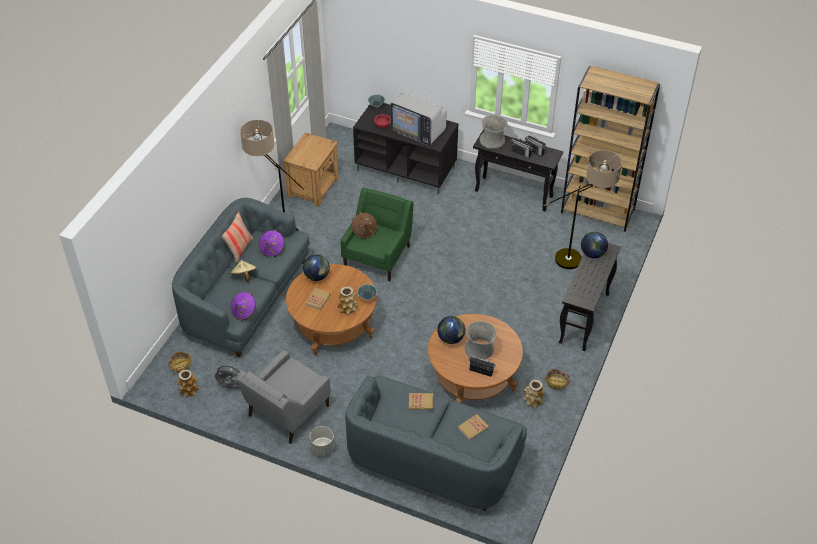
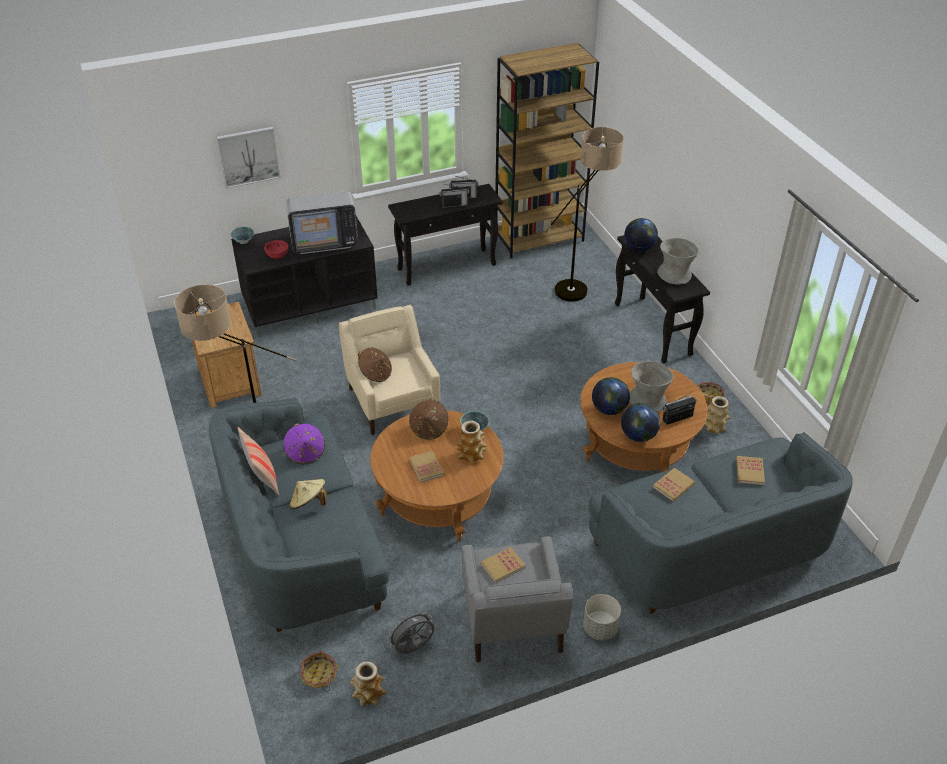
camera: 45 degrees left, 5 degrees down
purple hat [231,292,256,320] -> none
globe [303,254,330,281] -> globe moved to [621,403,660,442]
green armchair [340,188,414,282] -> beige armchair [339,305,441,435]
grey vase [480,115,508,149] -> grey vase moved to [657,238,699,285]
none -> picture [216,127,281,189]
none -> brown hat [409,399,448,440]
none -> book [481,547,526,583]

